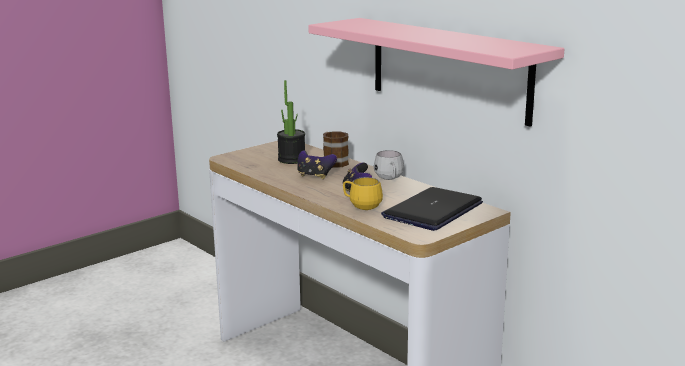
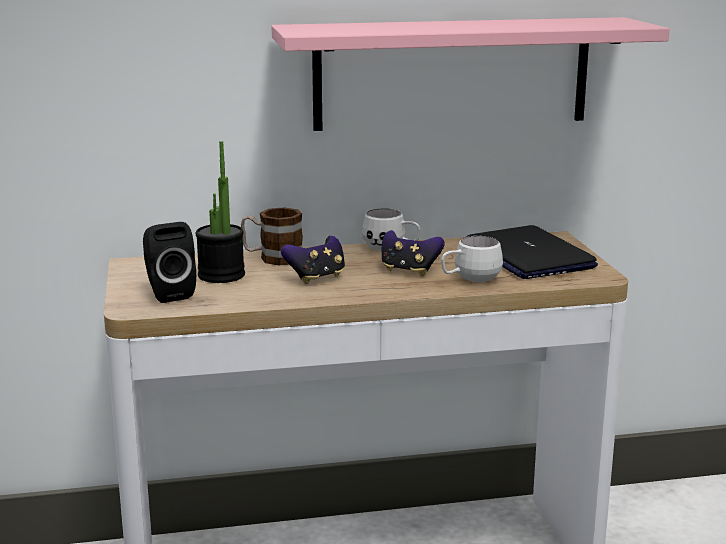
camera: 60 degrees left, 0 degrees up
yellow mug [343,177,383,210] -> white mug [441,236,503,283]
none -> black speaker [143,222,196,303]

